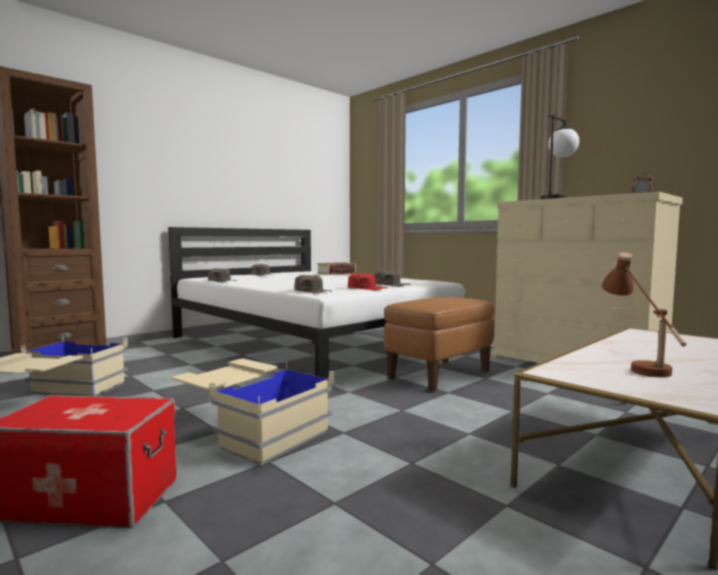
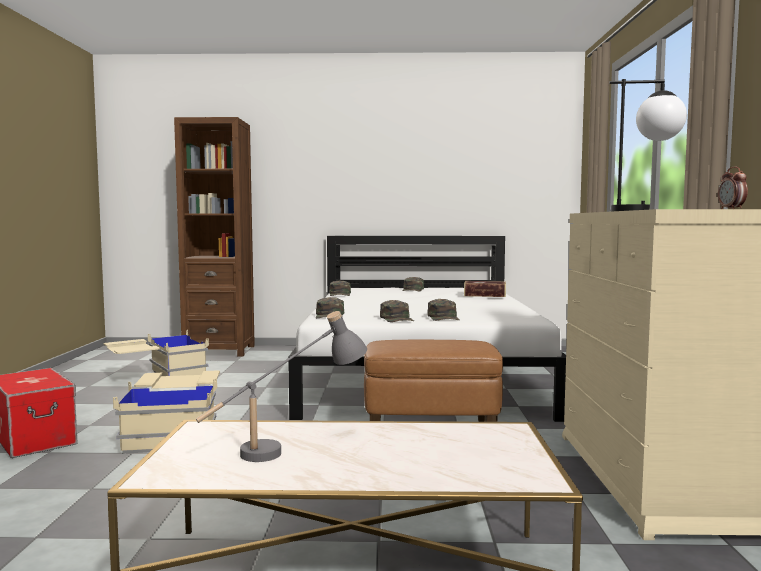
camera: 45 degrees right, 0 degrees up
red cap [348,273,388,290] -> green cap [380,300,414,322]
brown table lamp [602,252,687,377] -> grey table lamp [196,311,367,462]

